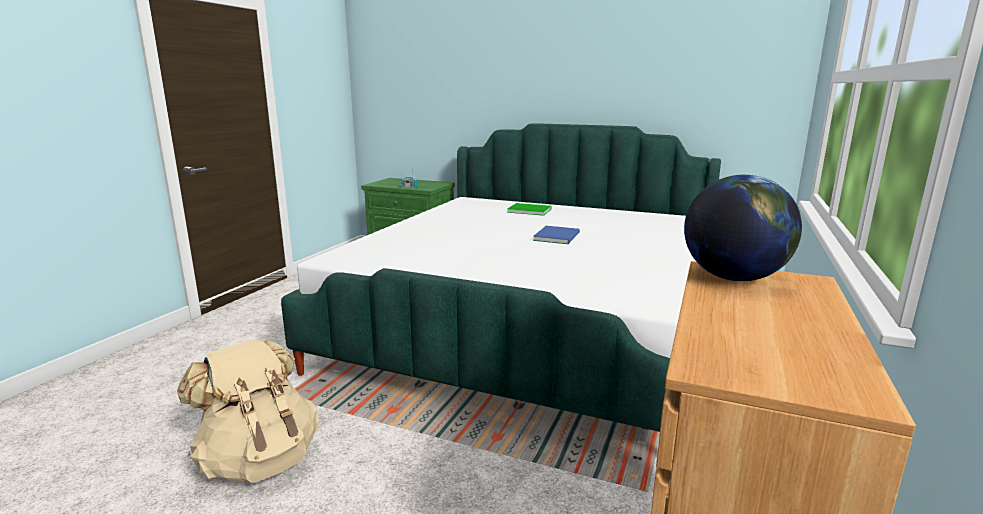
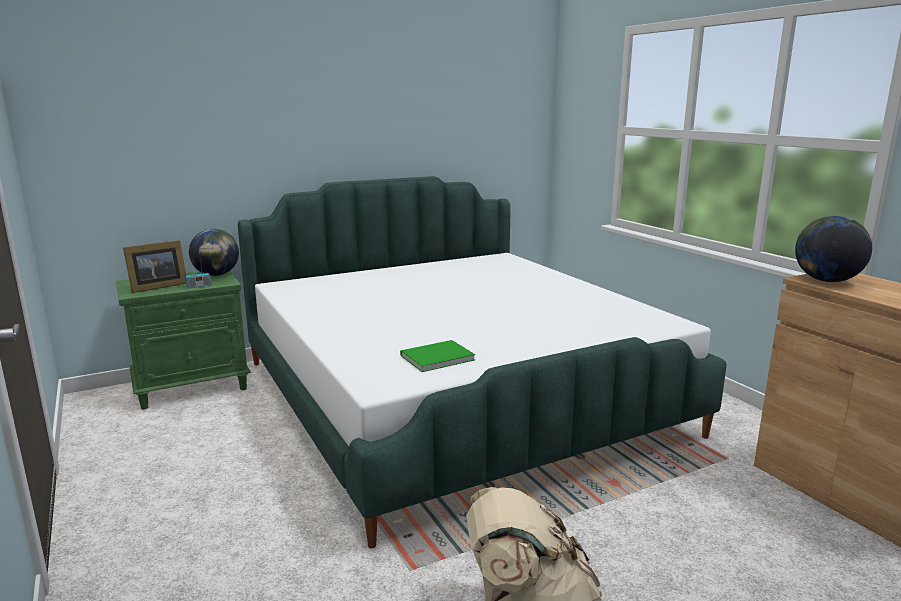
camera: 50 degrees left, 0 degrees up
green book [507,203,552,216] -> green book moved to [400,340,475,372]
blue book [533,226,580,244] -> none
none -> picture frame [123,240,187,293]
none -> globe [189,229,239,276]

